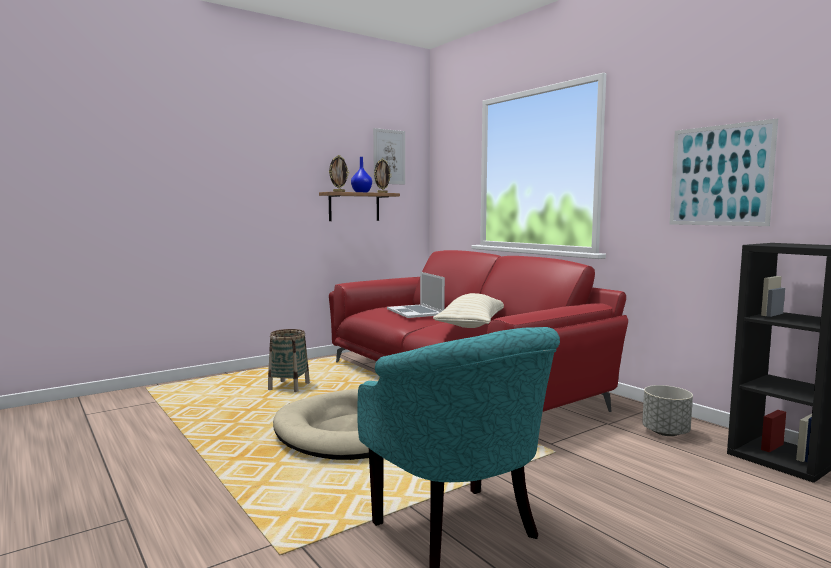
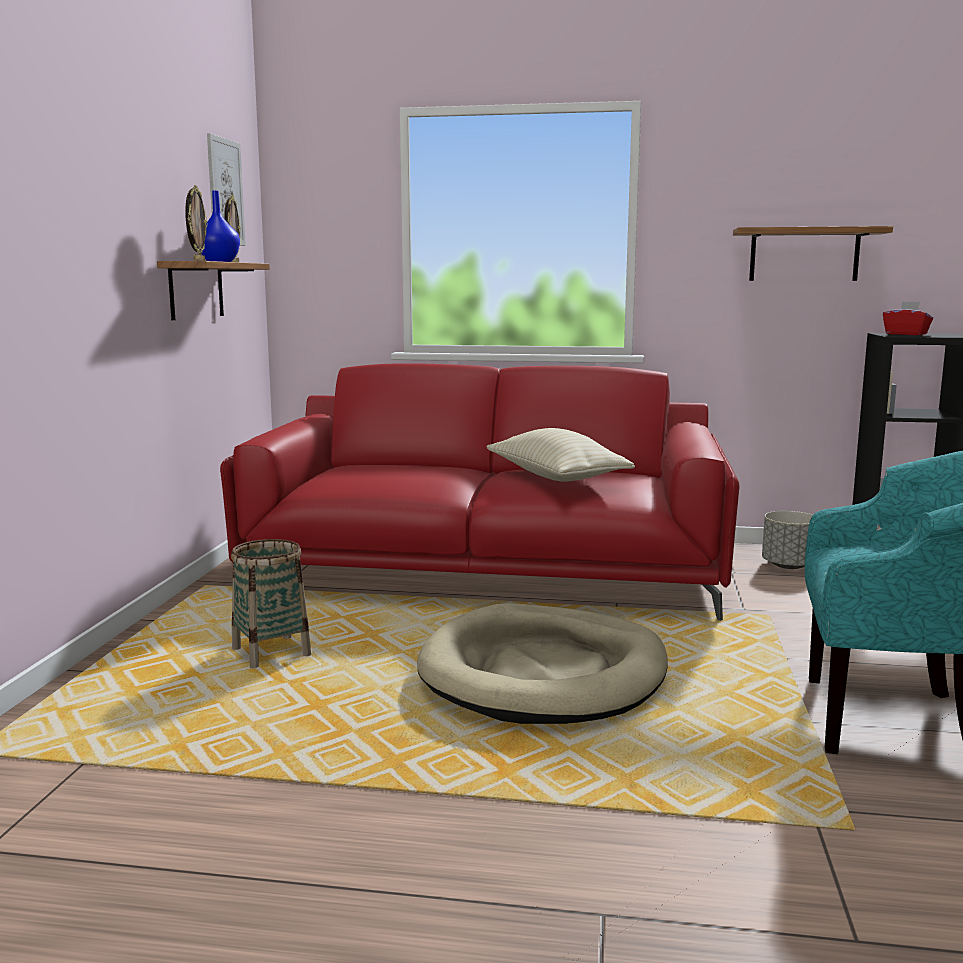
camera: 45 degrees left, 5 degrees up
laptop [387,272,445,318] -> none
picture [669,118,778,226] -> shelf [733,226,893,281]
none -> red tissue box [883,301,933,335]

